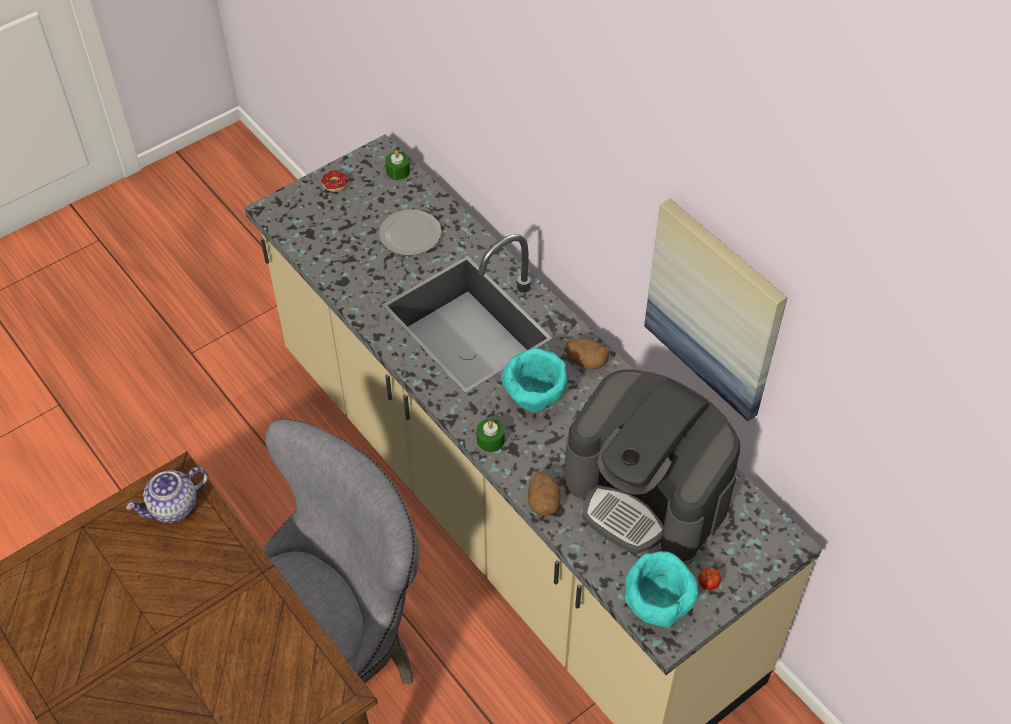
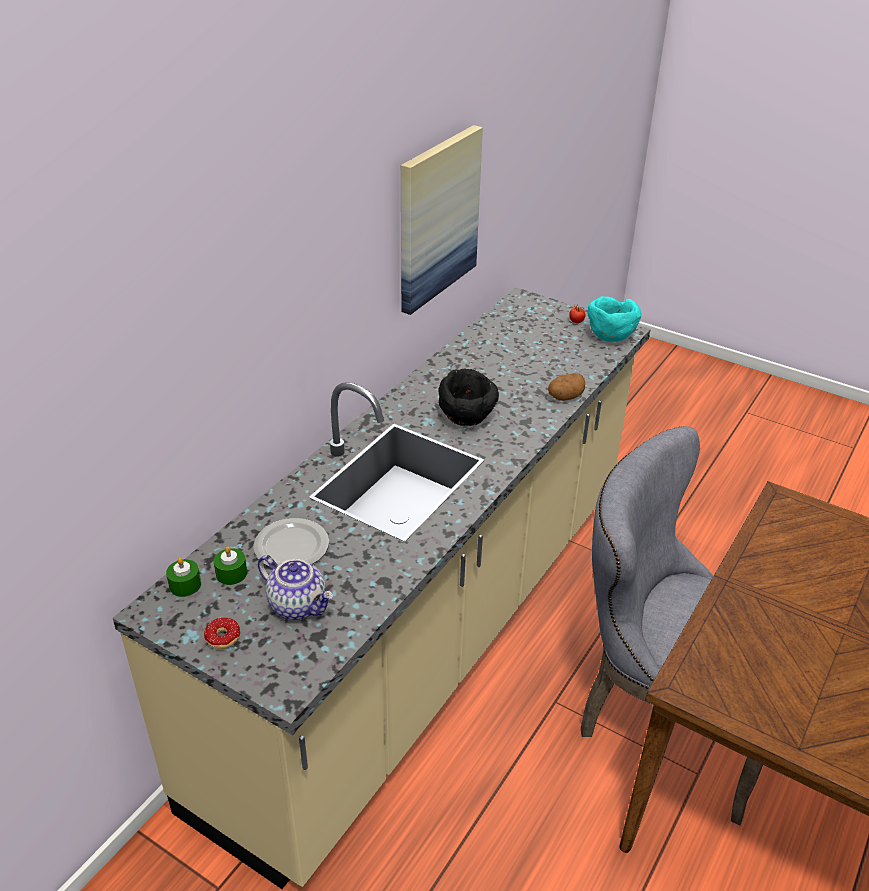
camera: 110 degrees left, 15 degrees down
teapot [126,467,208,523] -> teapot moved to [258,555,333,620]
green candle [476,419,505,452] -> green candle moved to [214,547,247,585]
turquoise bowl [502,348,567,412] -> black bowl [438,369,499,426]
coffee machine [564,369,740,562] -> none
potato [565,338,609,370] -> none

